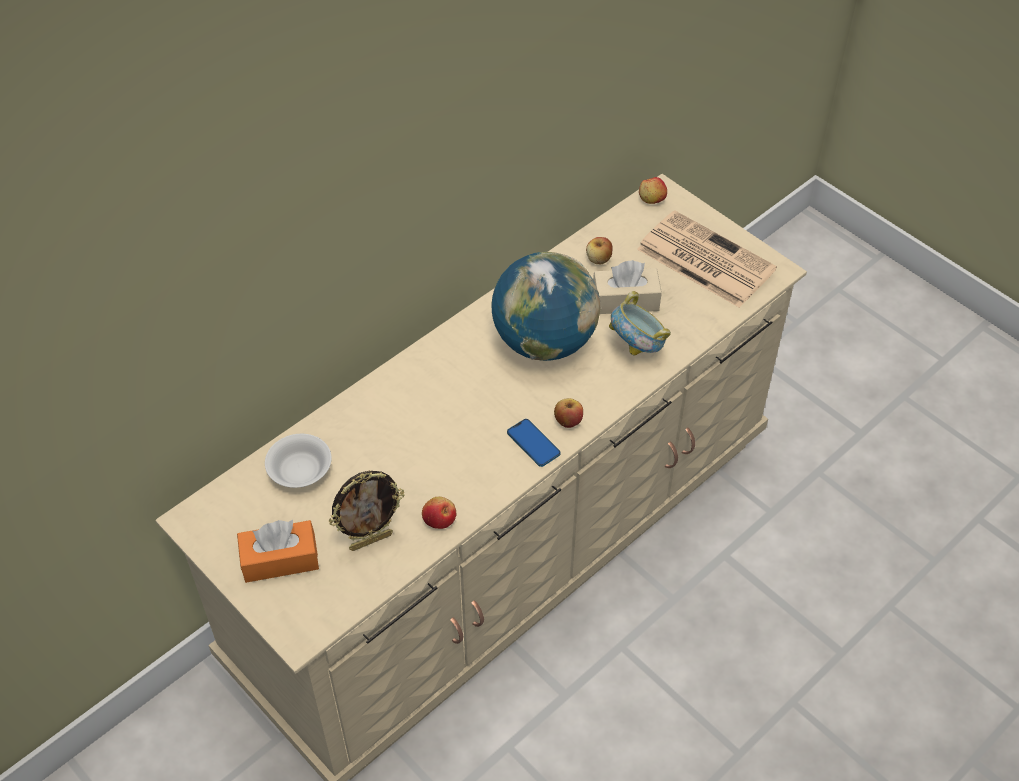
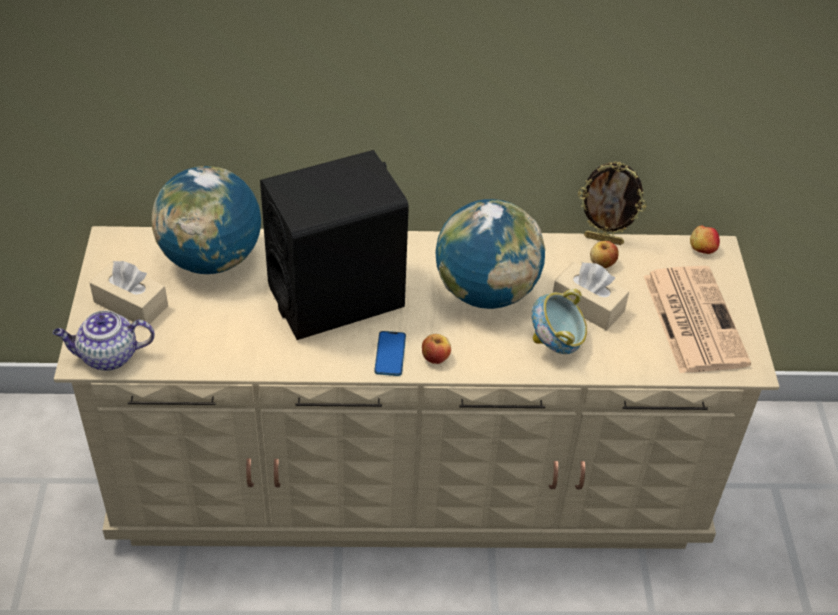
camera: 40 degrees right, 5 degrees down
orange tissue box [237,520,319,583] -> beige tissue box [89,261,168,328]
white bowl [265,434,332,488] -> globe [152,166,261,274]
picture frame [329,471,405,551] -> picture frame moved to [578,162,647,245]
apple [422,497,456,529] -> none
none -> teapot [53,311,155,371]
none -> black speaker [260,150,409,340]

